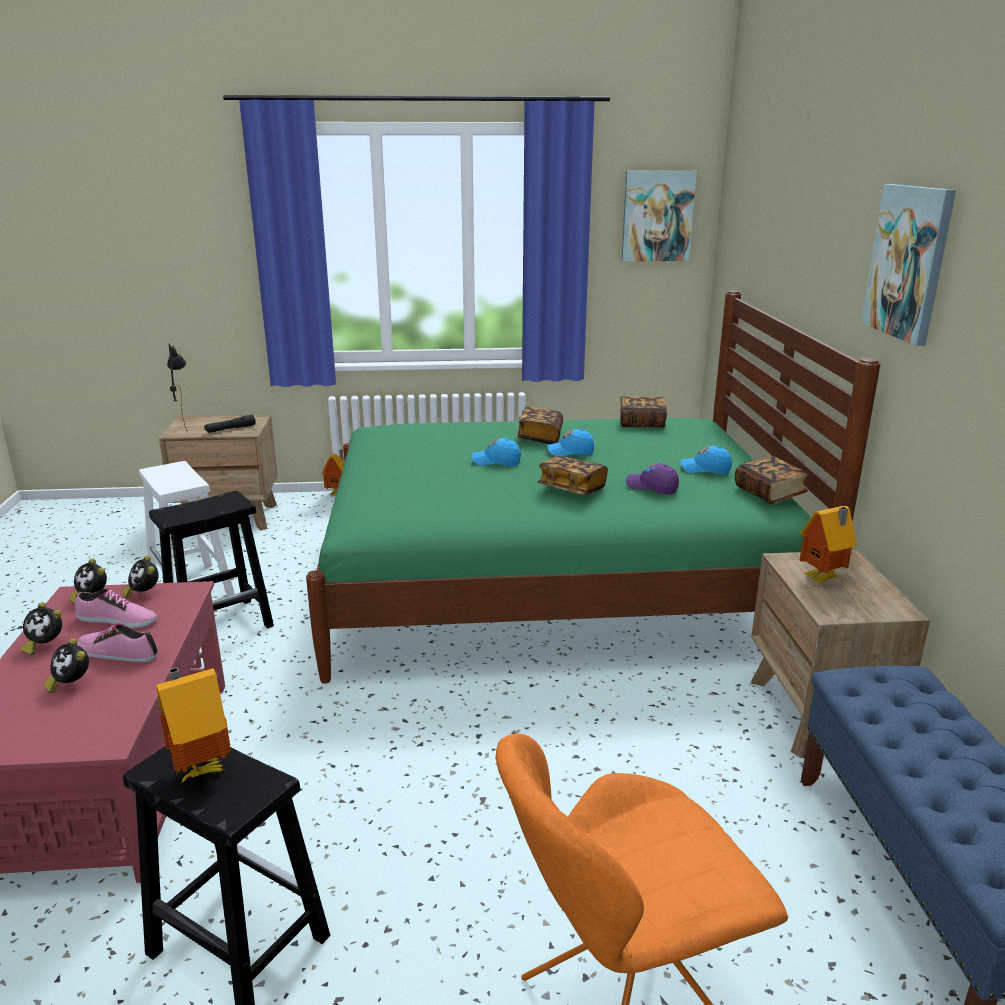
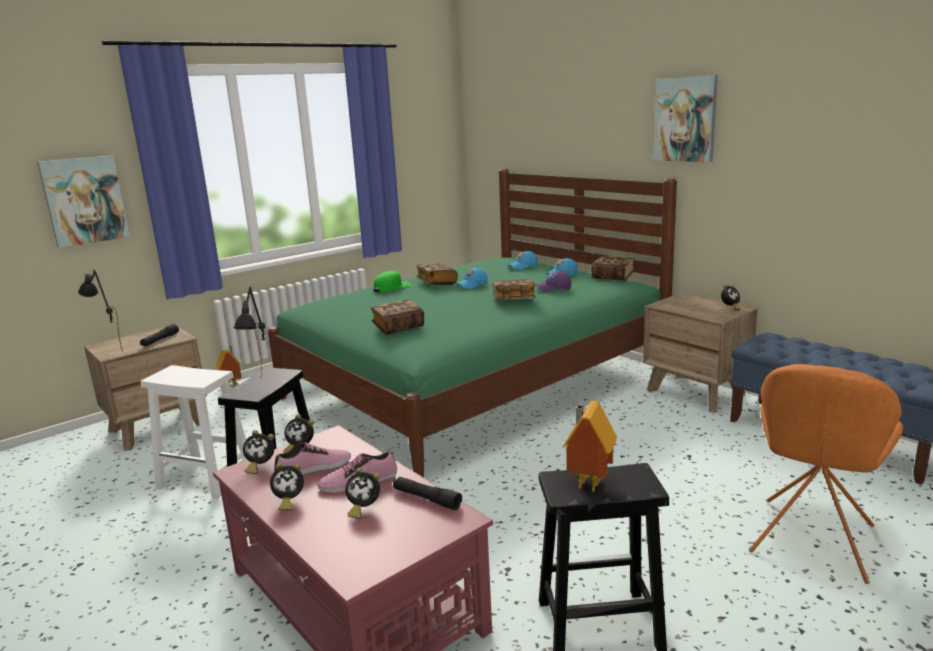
camera: 35 degrees left, 5 degrees down
blue cap [472,438,521,466] -> blue cap moved to [508,251,538,270]
book [620,396,667,427] -> book moved to [371,300,424,334]
picture [621,171,697,262] -> picture moved to [37,155,130,248]
toy house [799,506,857,584] -> none
none -> black table lamp [234,286,265,372]
none -> green cap [374,271,412,292]
none -> black flashlight [393,477,462,510]
none -> alarm clock [721,284,741,311]

